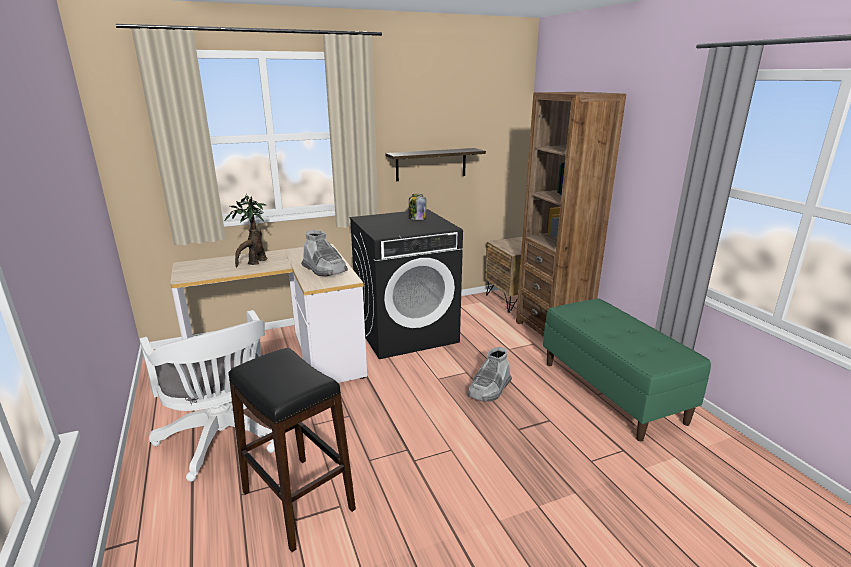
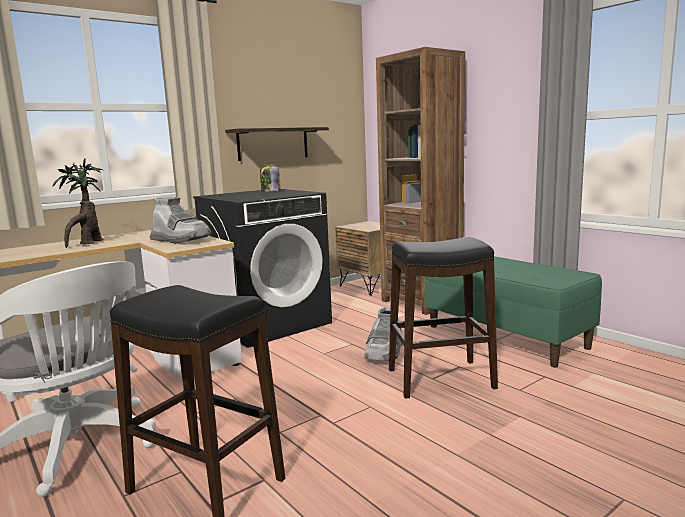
camera: 15 degrees left, 10 degrees down
none -> black stool [389,237,498,399]

